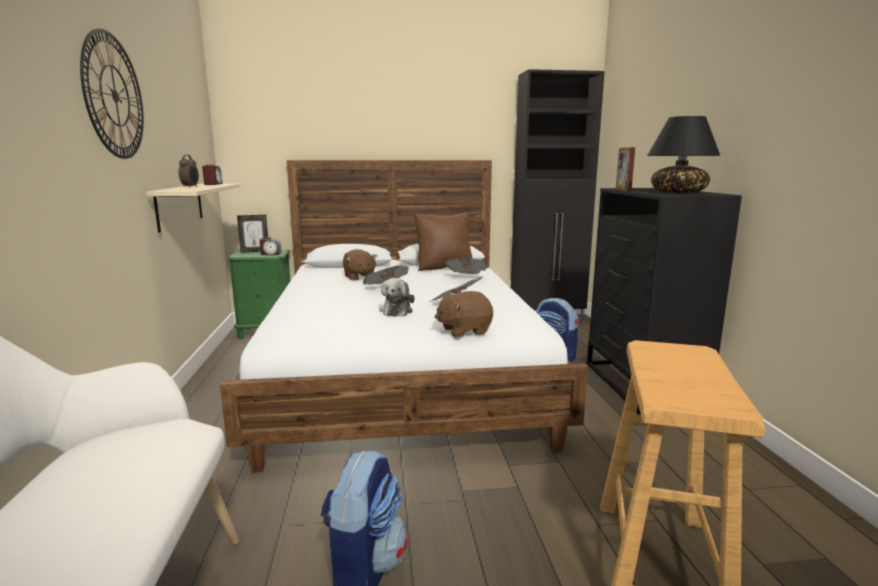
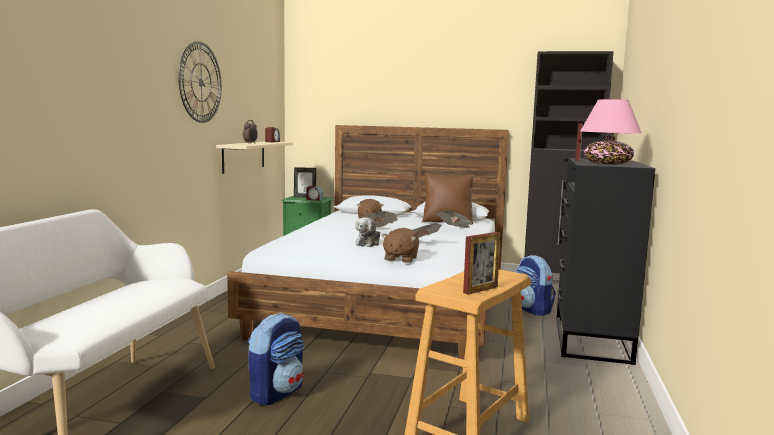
camera: 20 degrees right, 5 degrees down
brown plush toy [434,291,493,337] -> brown plush toy turned 75 degrees counterclockwise [381,228,419,263]
black table lamp [647,116,721,193] -> pink table lamp [580,99,642,165]
none -> picture frame [463,232,501,294]

